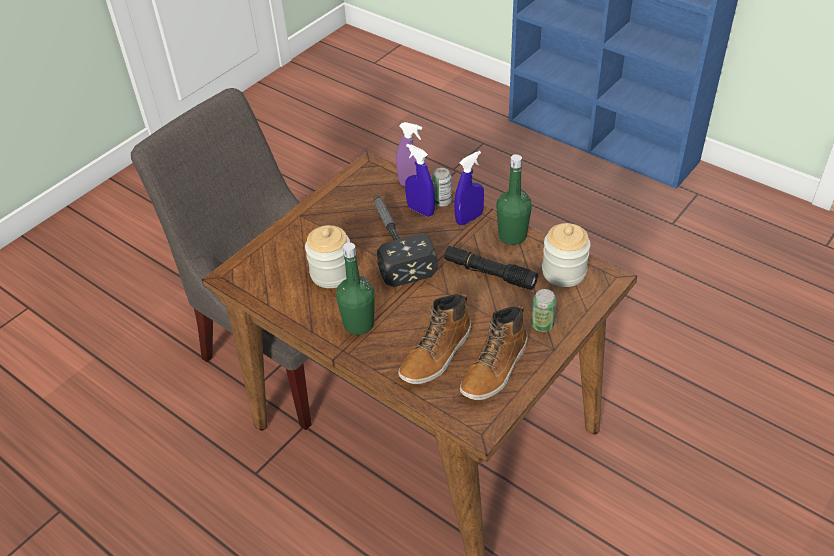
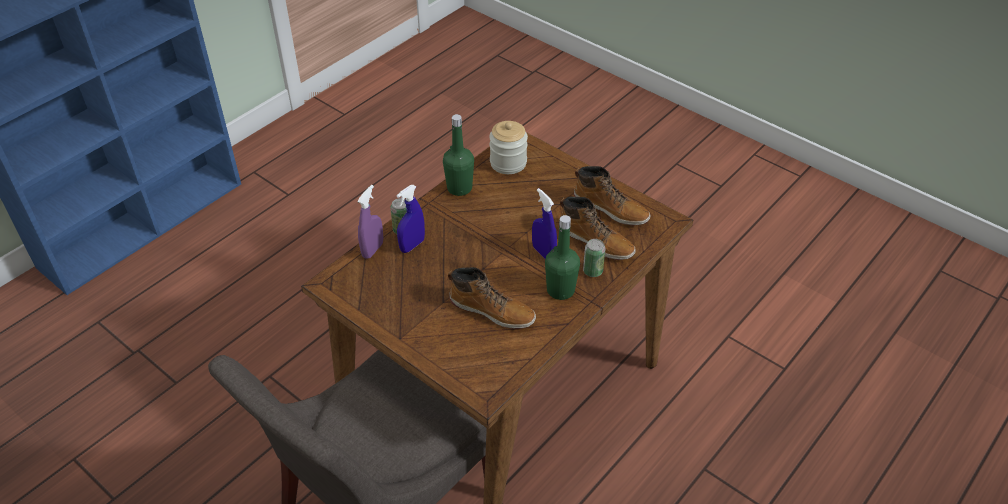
camera: 90 degrees left, 0 degrees up
jar [305,225,350,288] -> boot [448,267,536,329]
hammer [373,195,438,287] -> none
black flashlight [444,246,538,290] -> none
blue spray bottle [454,151,484,225] -> blue spray bottle moved to [532,188,557,259]
can [531,289,556,332] -> can moved to [583,239,605,277]

